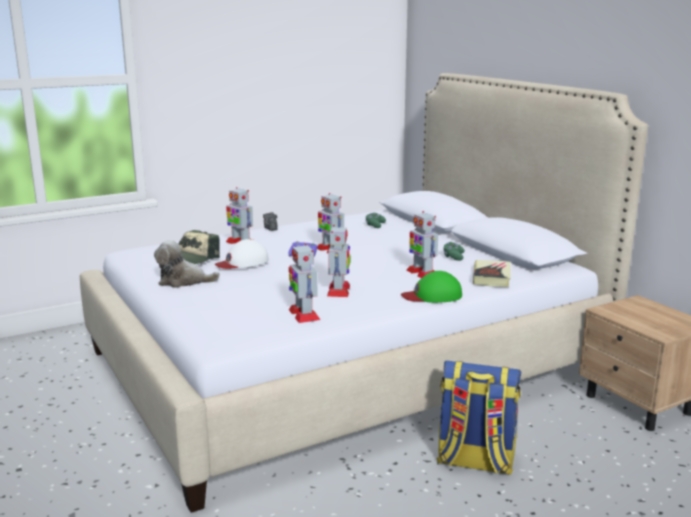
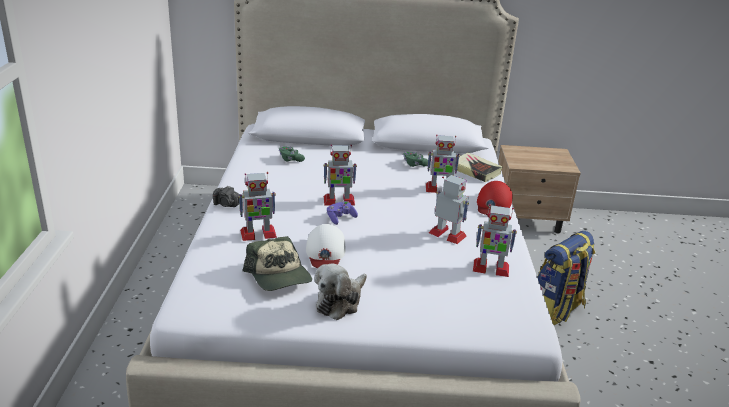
camera: 60 degrees left, 10 degrees up
green cap [401,271,462,303] -> red cap [477,181,513,215]

